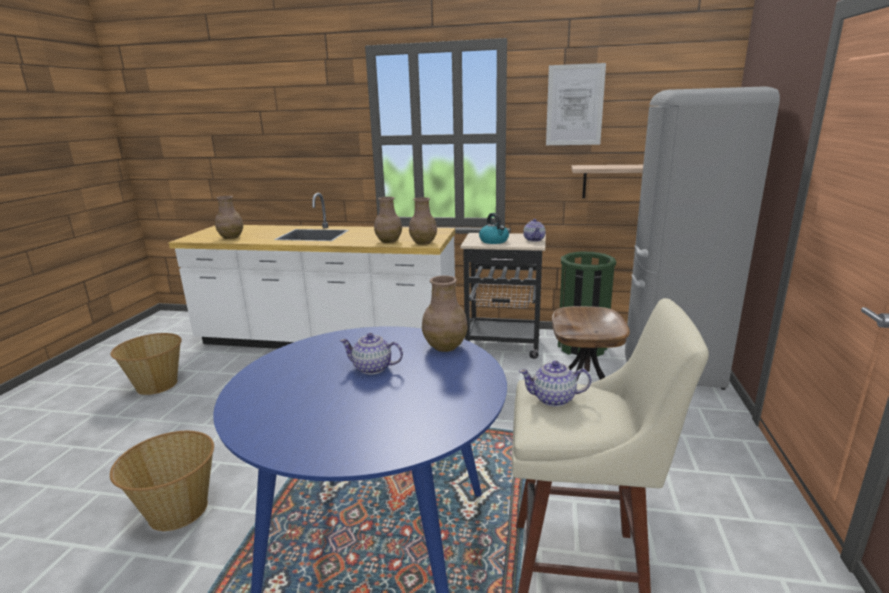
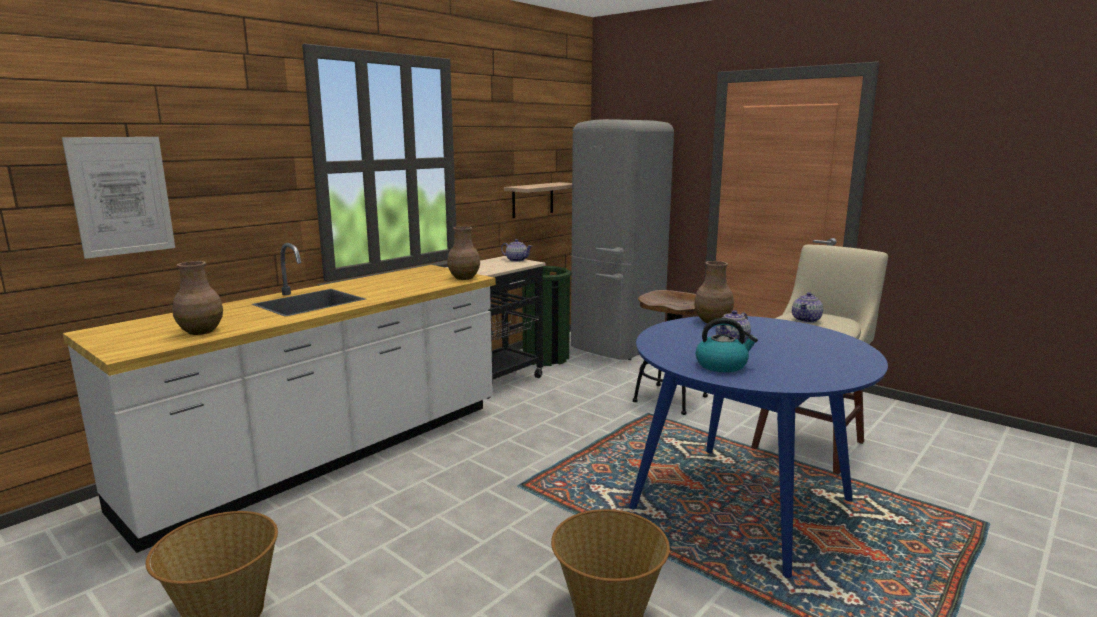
camera: 60 degrees left, 5 degrees down
brown vase [374,197,402,243] -> none
kettle [479,213,509,244] -> kettle moved to [696,318,758,372]
picture [546,63,606,145] -> picture moved to [62,137,175,259]

